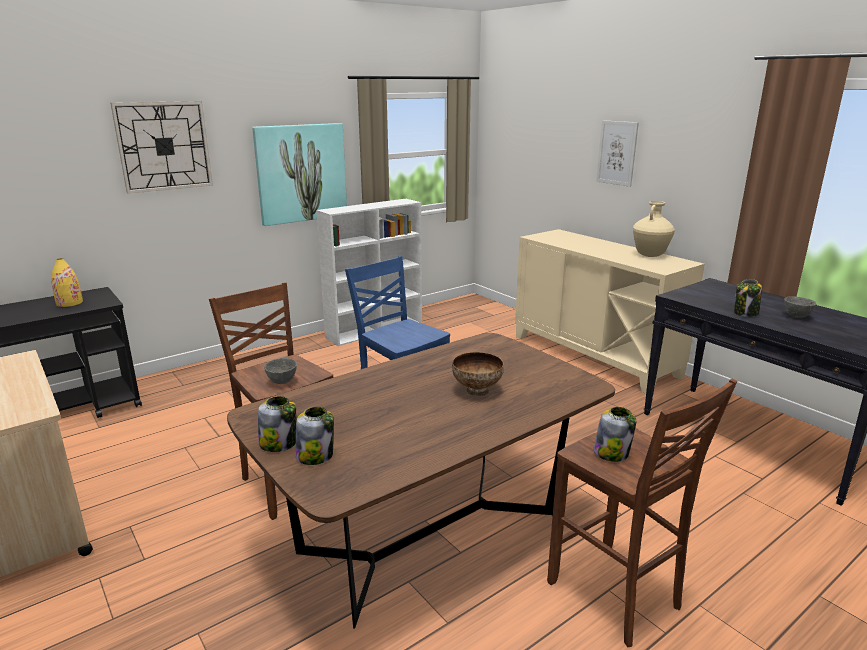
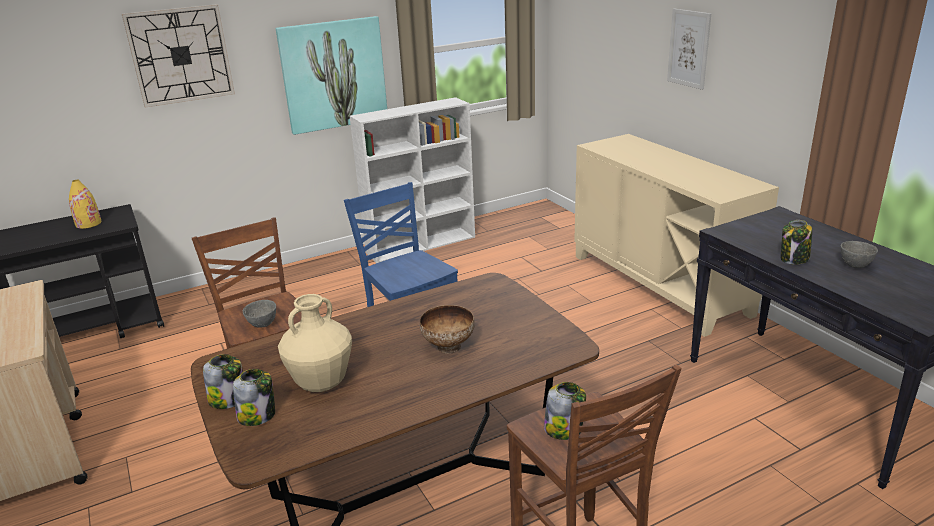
camera: 10 degrees right, 5 degrees up
beige vase [633,201,675,257] -> beige vase moved to [278,294,352,392]

